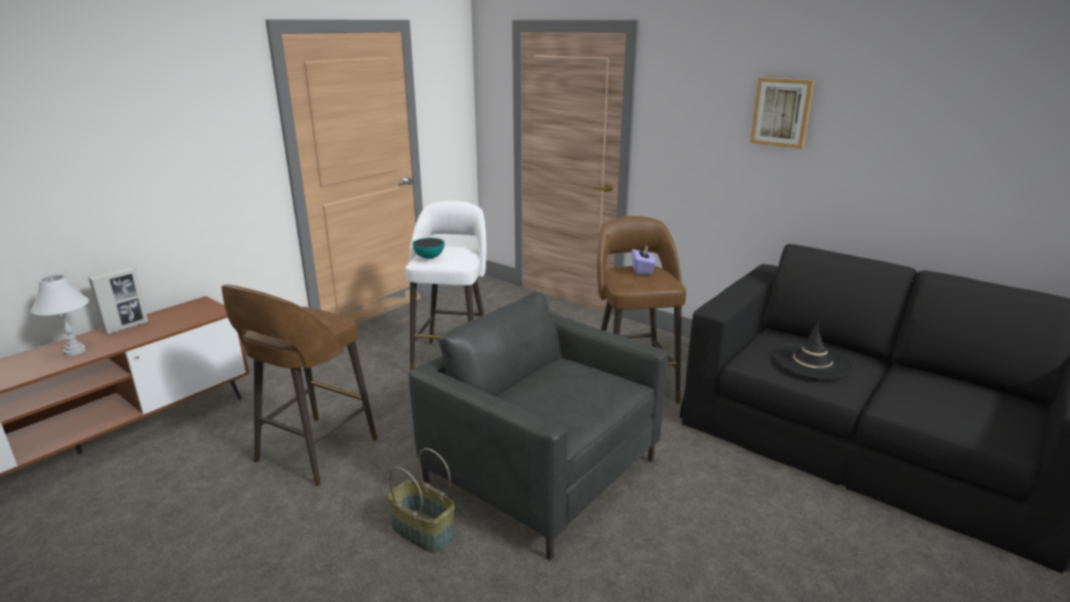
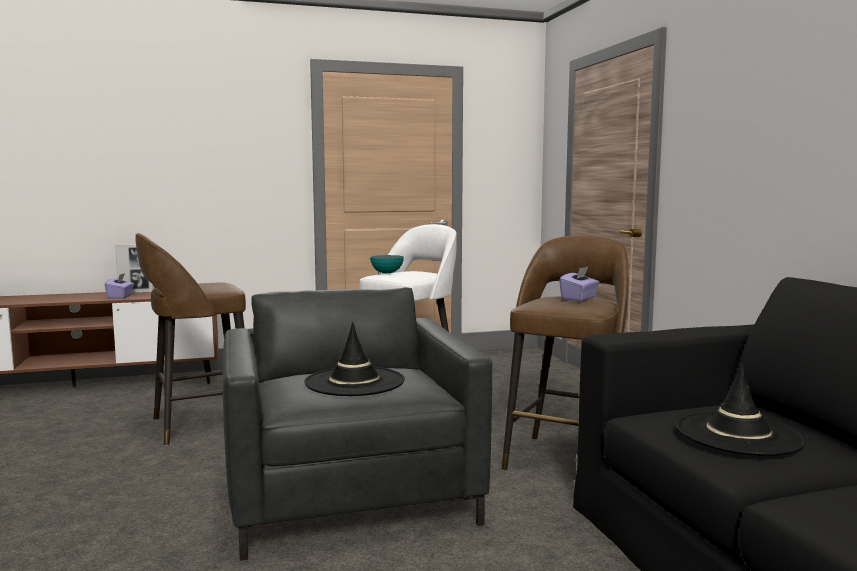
camera: 35 degrees right, 15 degrees down
white table lamp [30,275,89,356] -> none
basket [387,448,455,553] -> none
picture [750,77,814,149] -> none
none -> purple tissue box [105,273,134,299]
none -> black hat [305,322,405,396]

